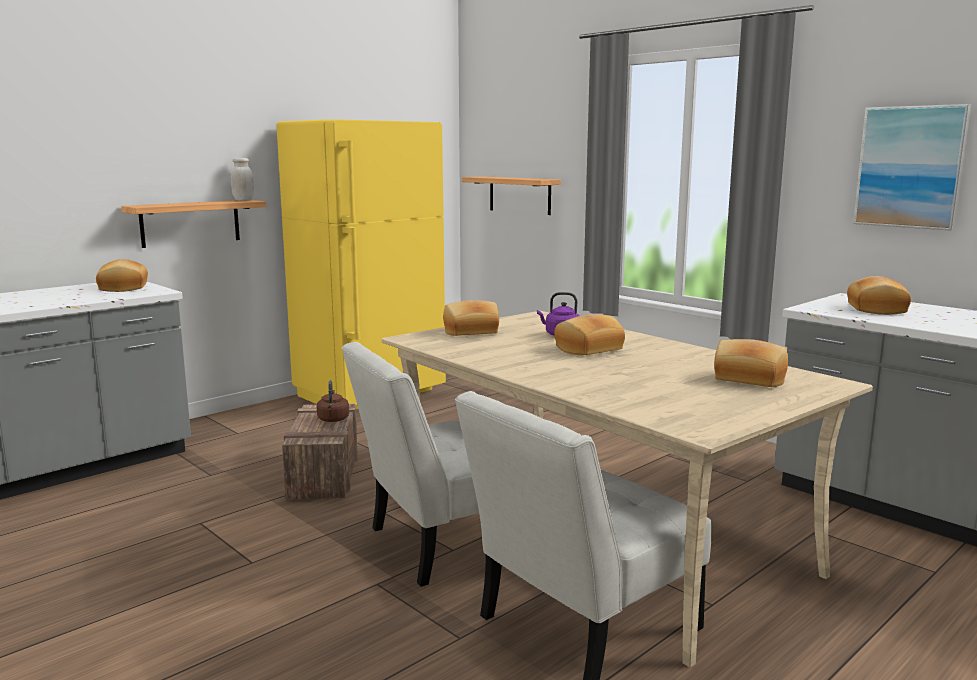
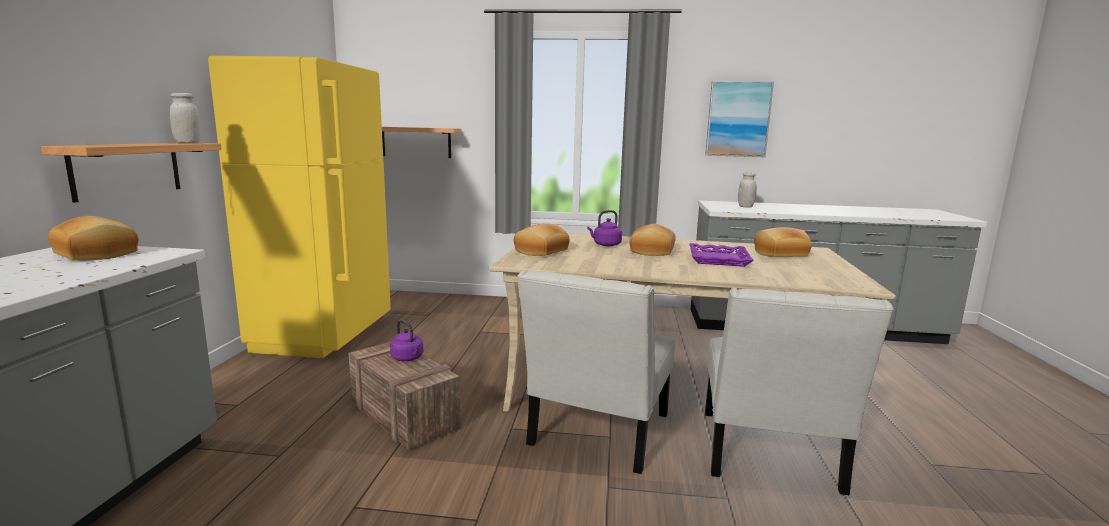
camera: 40 degrees left, 0 degrees up
brown kettle [317,380,349,422] -> purple kettle [390,320,423,361]
bread [847,276,911,315] -> white jar [738,172,757,208]
none -> purple tray [689,243,754,267]

